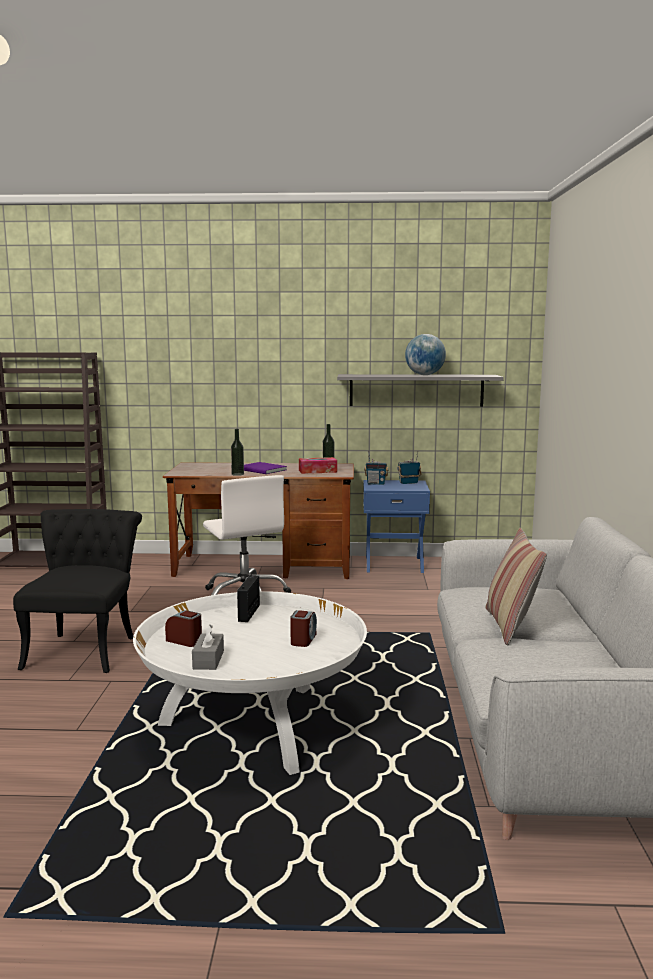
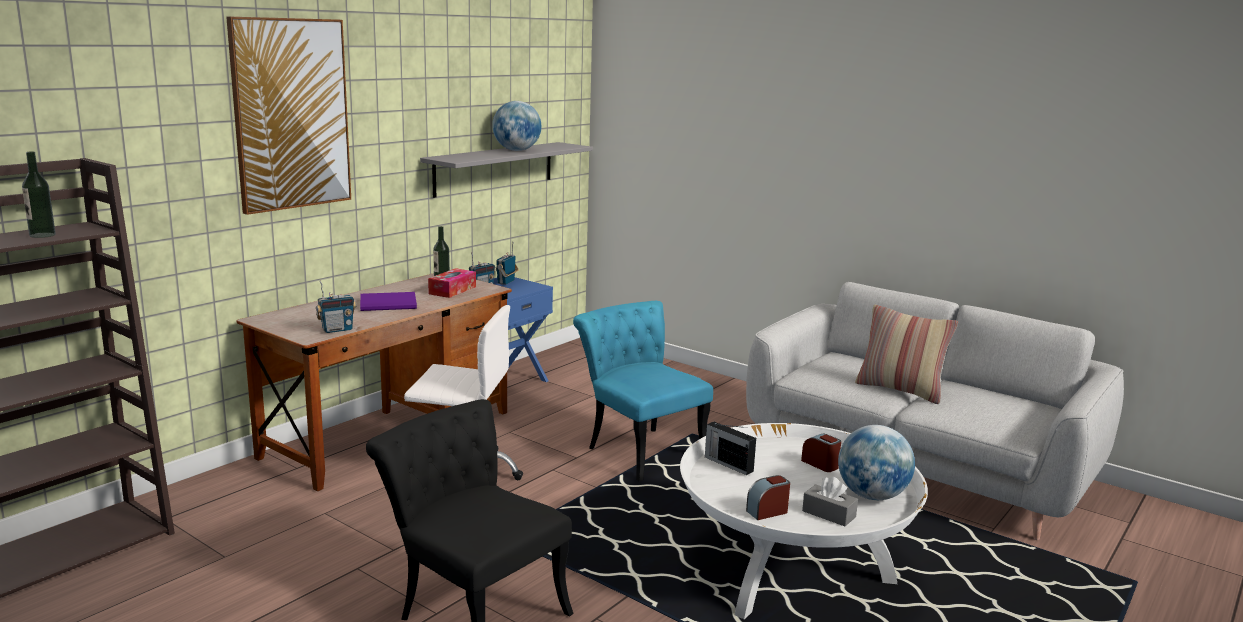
camera: 55 degrees left, 5 degrees up
bottle [231,429,244,476] -> bottle moved to [22,151,56,238]
none -> picture [226,16,351,215]
none -> radio [316,280,356,333]
none -> turquoise chair [573,301,713,481]
none -> globe [838,425,915,500]

